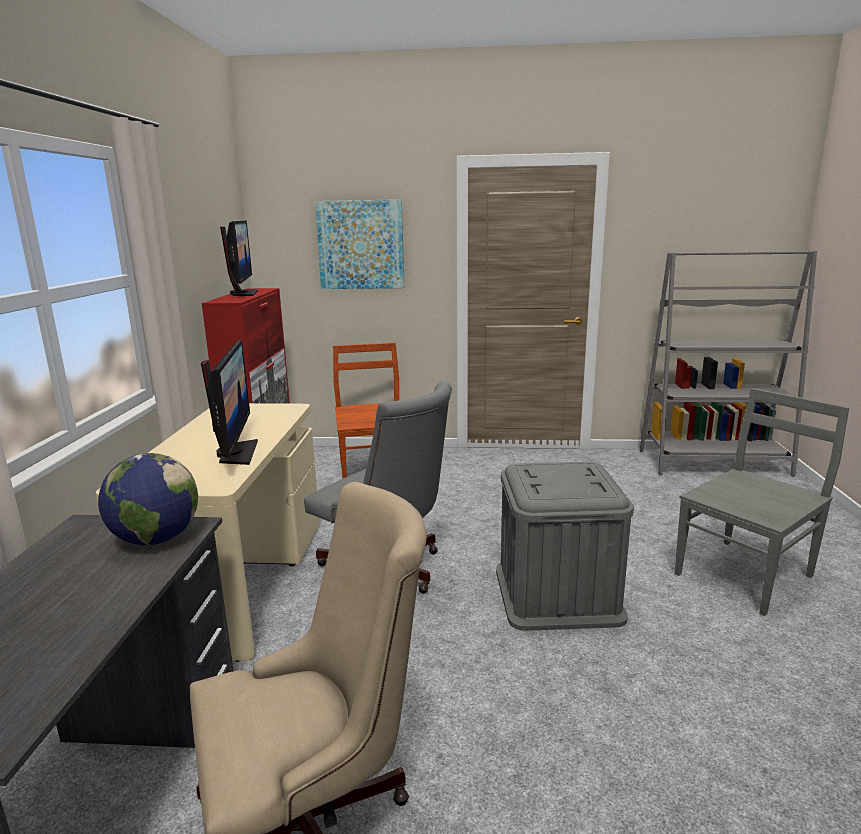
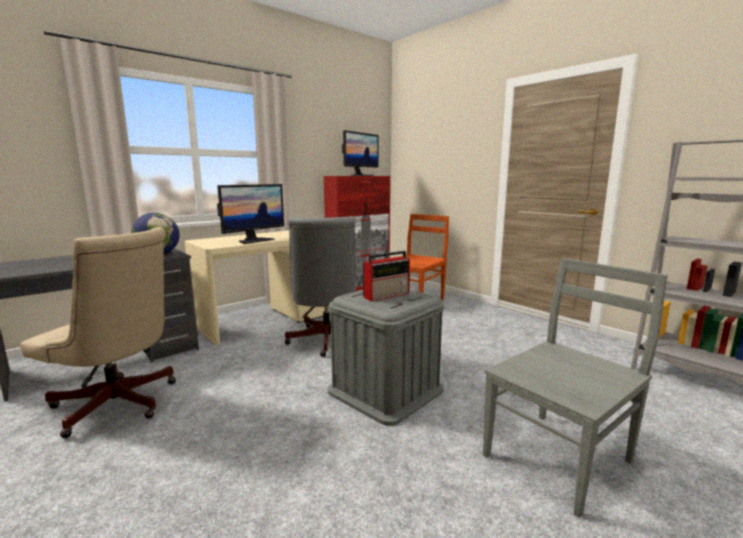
camera: 45 degrees right, 5 degrees down
picture [315,199,404,289] -> none
grey chair [675,388,849,616] -> grey chair turned 45 degrees counterclockwise [483,258,668,518]
none -> radio [363,251,410,301]

